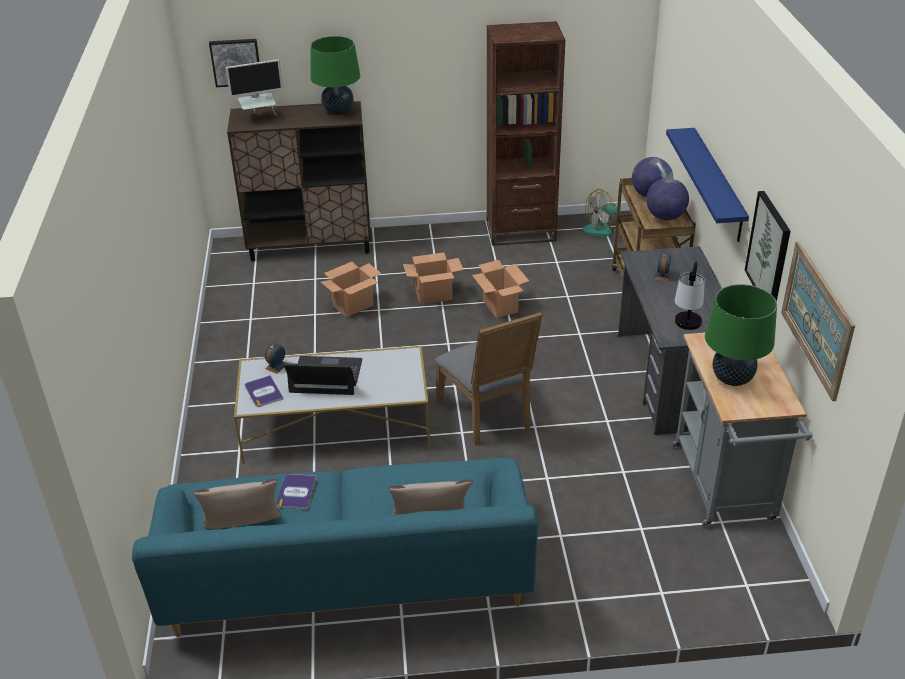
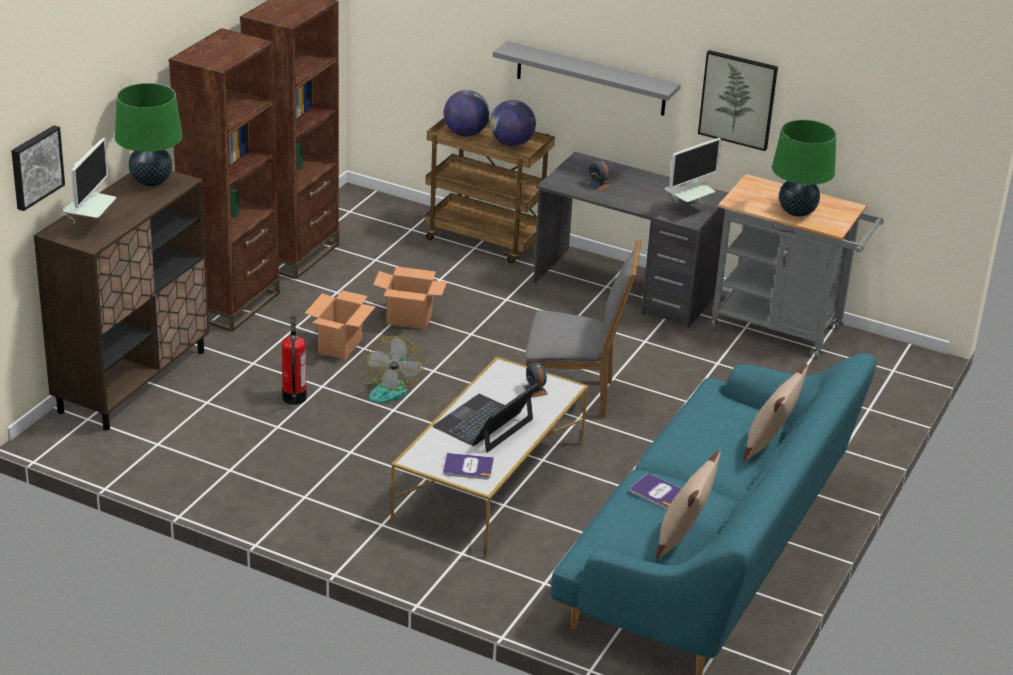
camera: 60 degrees left, 5 degrees down
alarm clock [265,343,286,374] -> alarm clock moved to [523,362,548,398]
cardboard box [321,262,381,317] -> fire extinguisher [282,316,307,405]
fan [582,189,620,237] -> fan moved to [359,336,424,403]
blue shelf [666,128,749,242] -> grey shelf [493,41,681,116]
table lamp [675,261,705,330] -> monitor [664,138,721,204]
picture [781,241,855,401] -> none
none -> brown bookcase [169,28,280,332]

